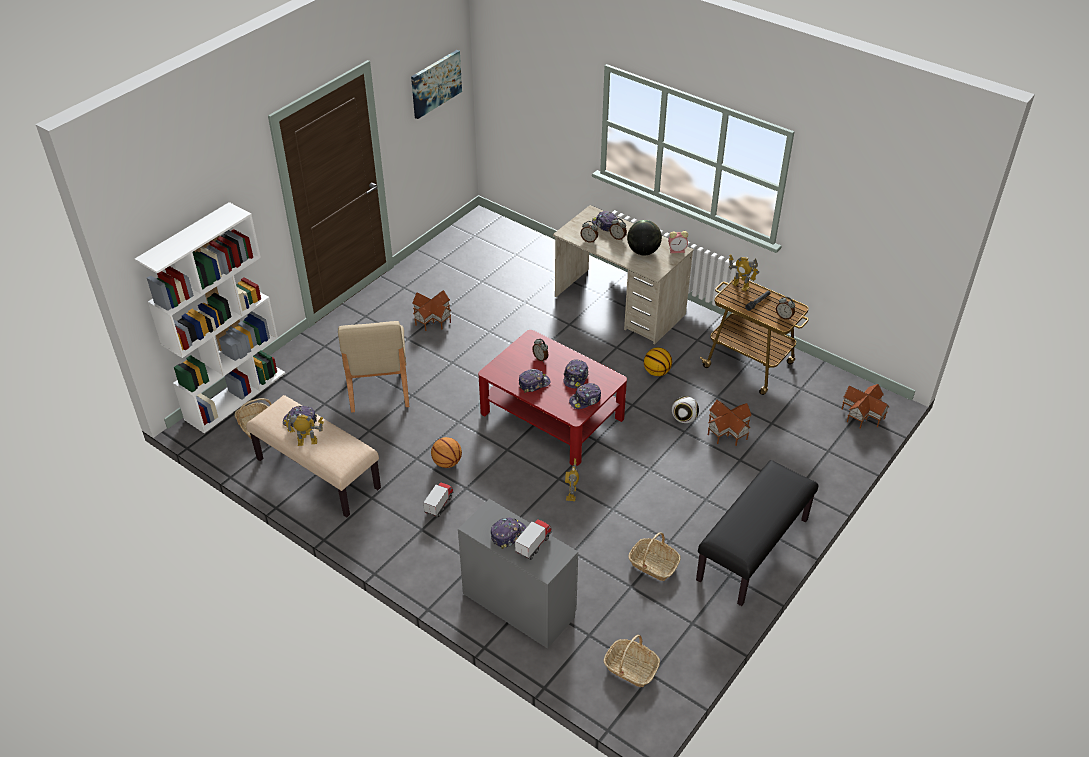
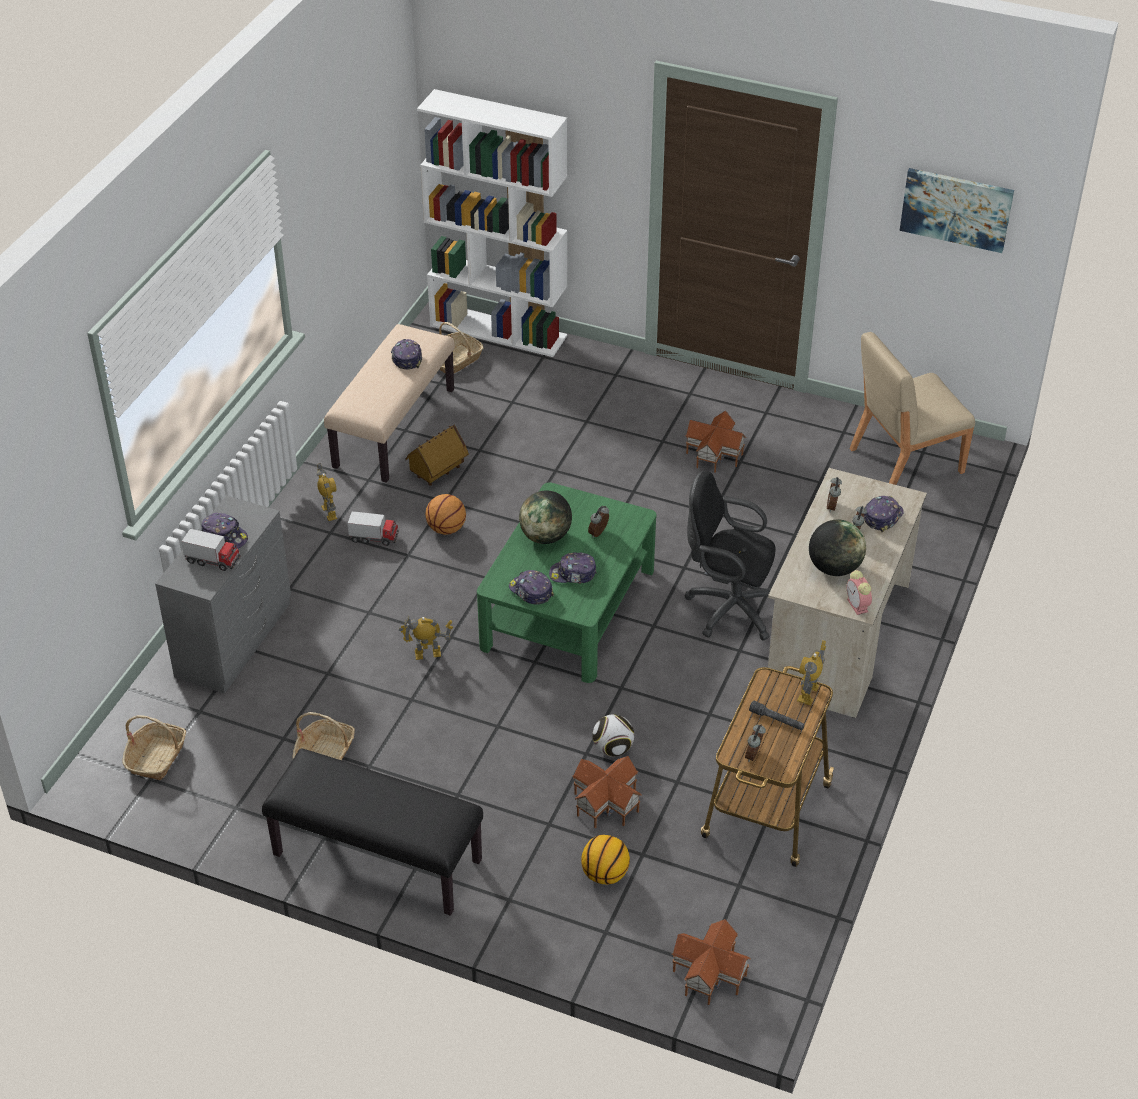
camera: 75 degrees right, 0 degrees up
toy robot [283,413,324,446] -> toy robot moved to [317,463,337,521]
beige chair [338,321,409,413] -> beige chair moved to [849,332,975,485]
red coffee table [478,330,627,466] -> green coffee table [477,482,657,683]
cap [519,369,551,393] -> globe [519,490,572,544]
basketball [644,347,672,376] -> basketball moved to [581,835,630,885]
none -> toy house [405,424,469,486]
none -> black office chair [684,471,776,641]

